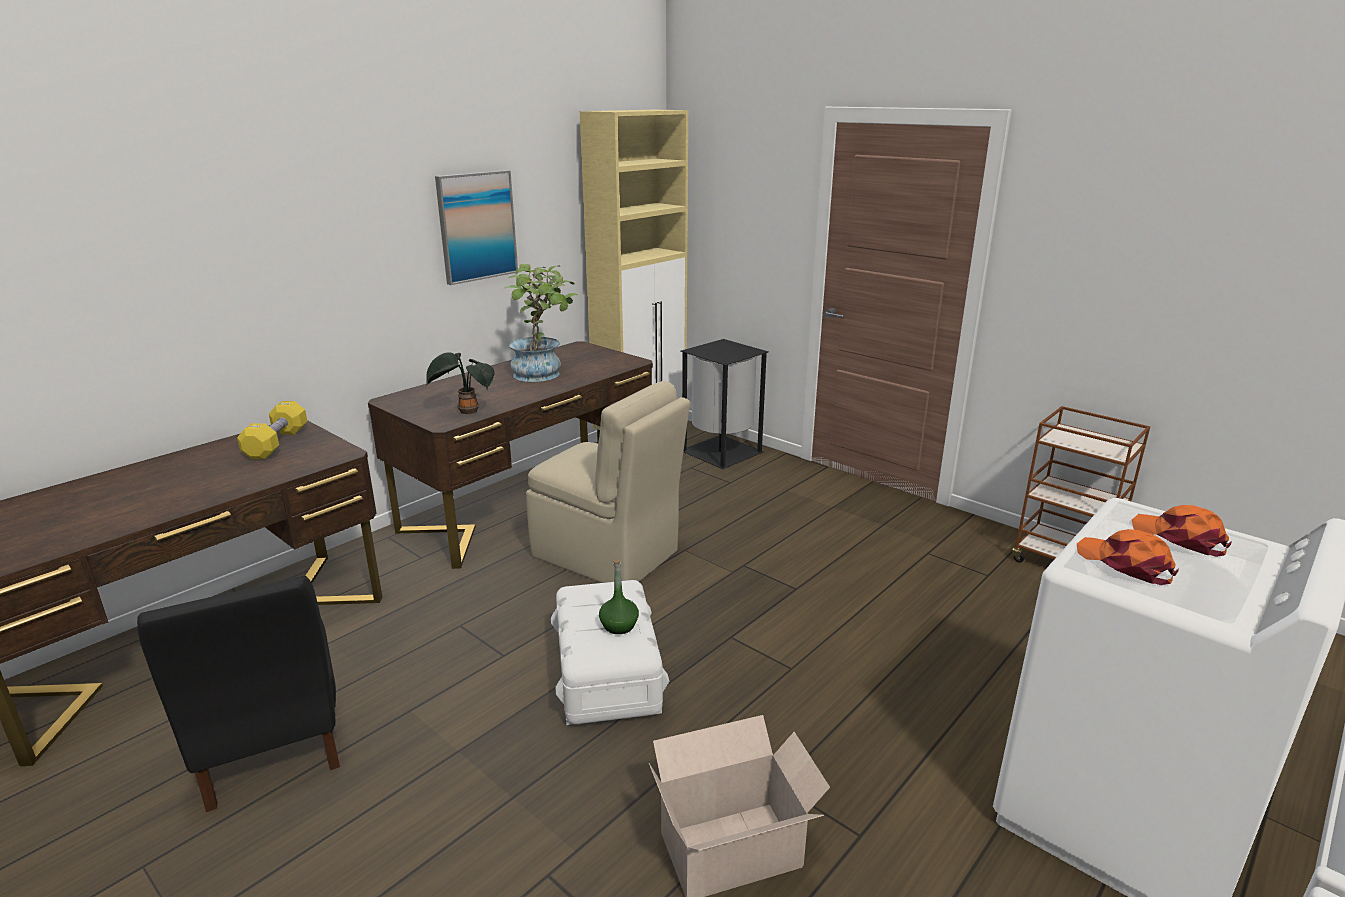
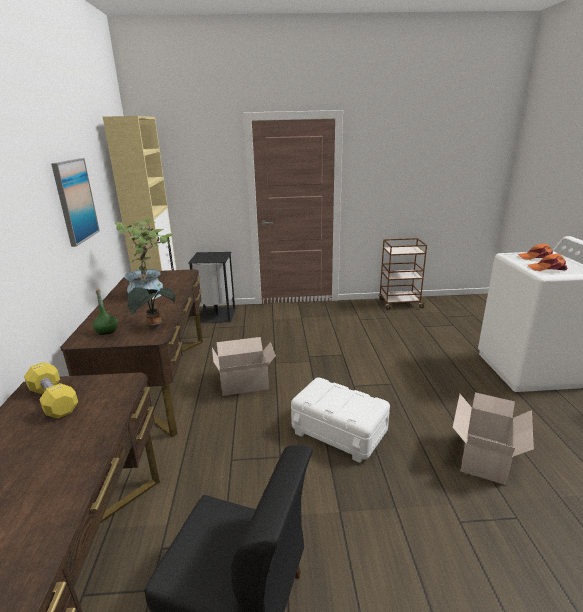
camera: 45 degrees left, 0 degrees up
beige chair [526,381,690,583] -> cardboard box [212,337,276,396]
green bottle [599,559,639,634] -> green bottle moved to [92,289,118,335]

